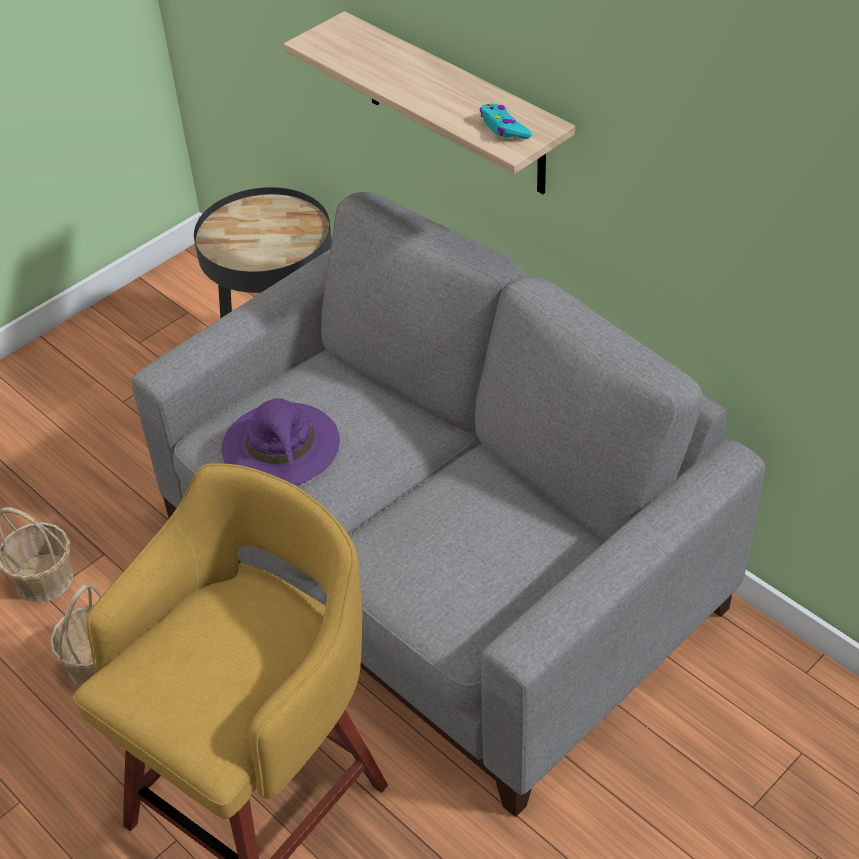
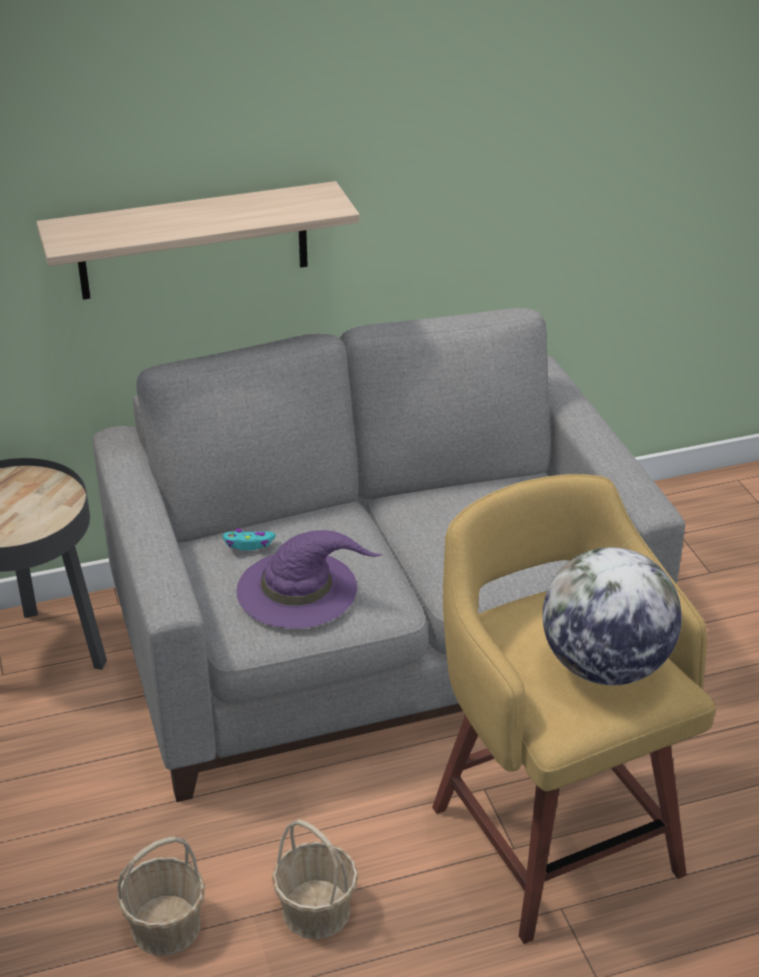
camera: 65 degrees left, 10 degrees down
turquoise game controller [480,104,532,139] -> turquoise game controller moved to [223,529,276,551]
none -> globe [542,547,682,685]

